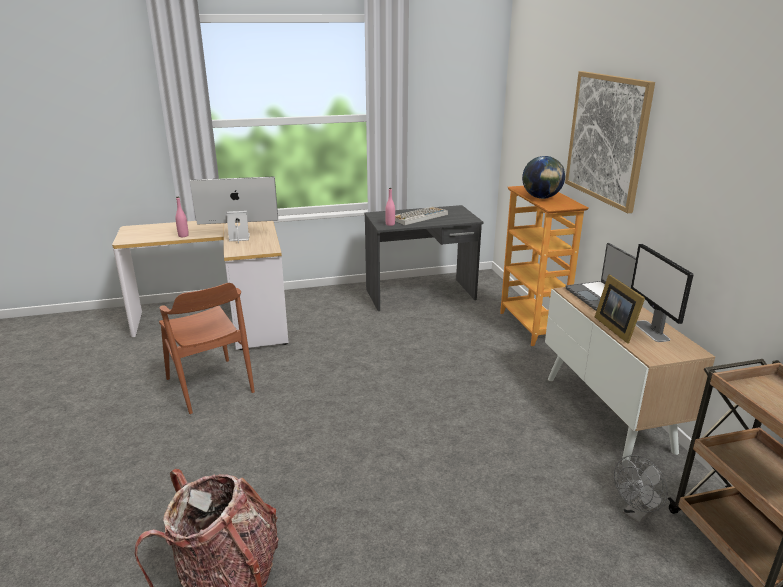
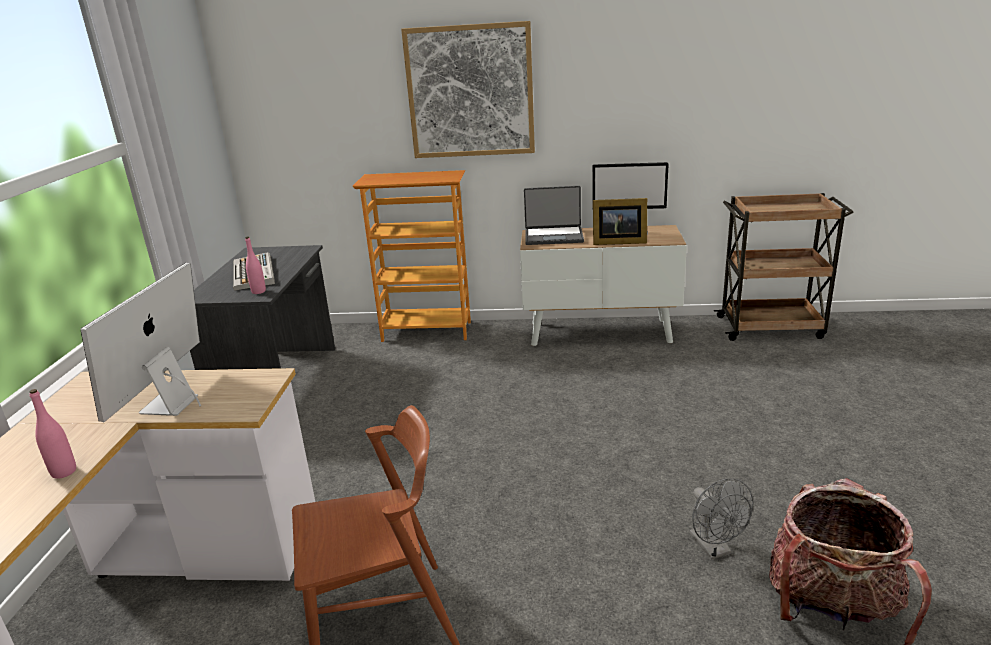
camera: 70 degrees left, 0 degrees up
globe [522,156,565,199] -> none
grey fan [614,455,668,524] -> grey fan moved to [689,478,753,560]

